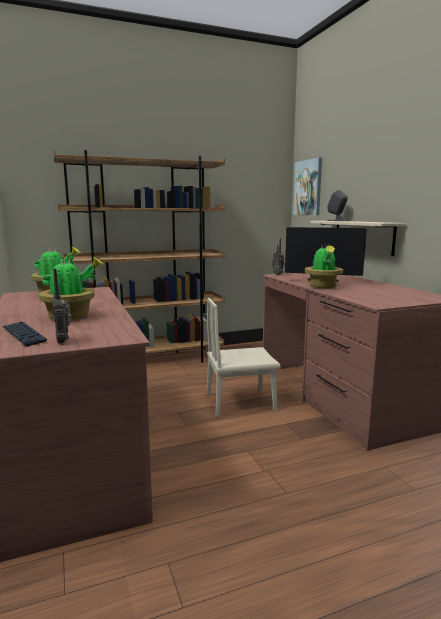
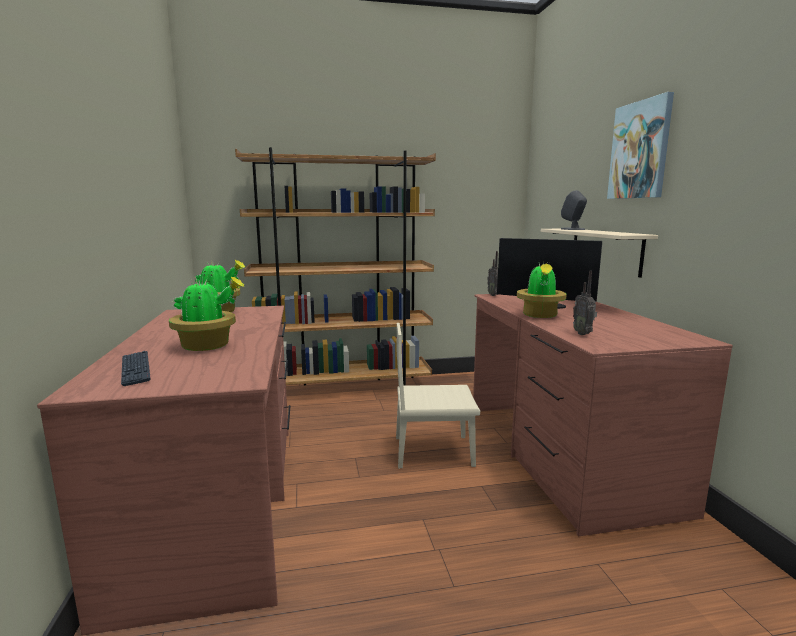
camera: 10 degrees right, 0 degrees up
radio [52,268,72,343] -> radio moved to [573,271,597,335]
picture [293,158,322,215] -> picture moved to [607,92,674,199]

